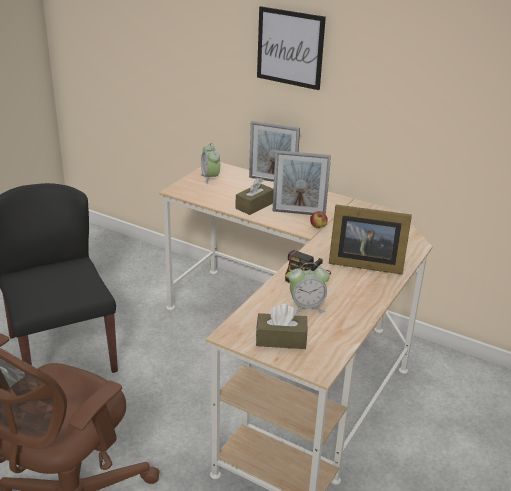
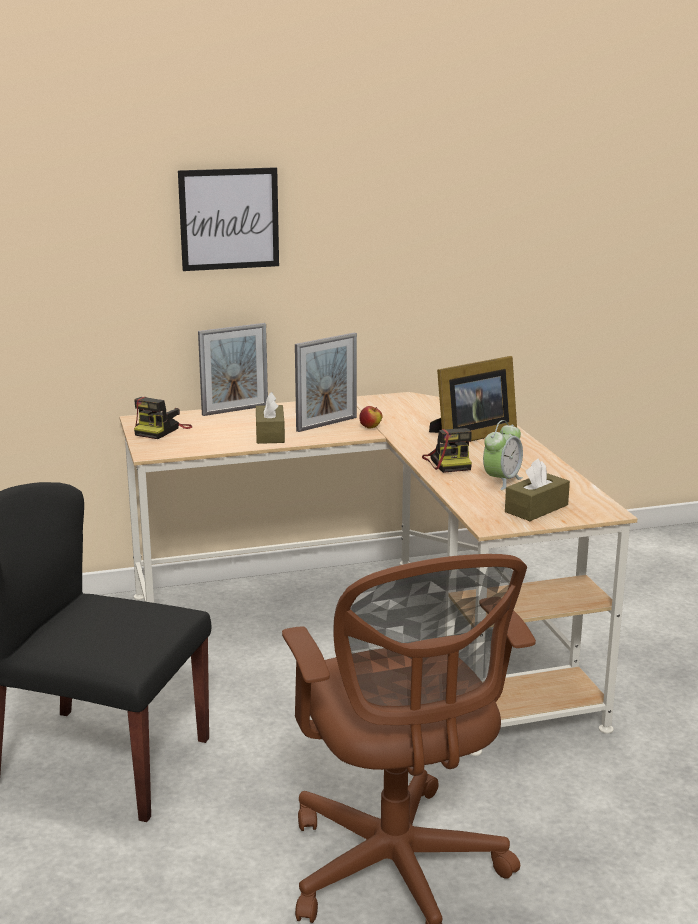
camera: 45 degrees left, 10 degrees down
alarm clock [200,143,220,184] -> camera [134,397,192,439]

